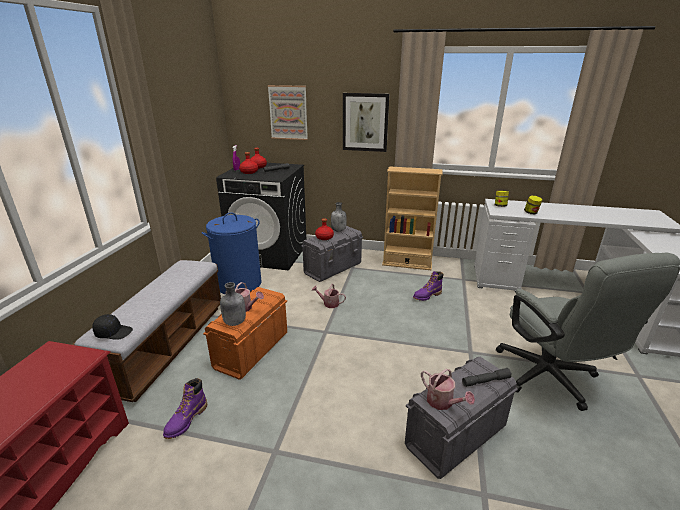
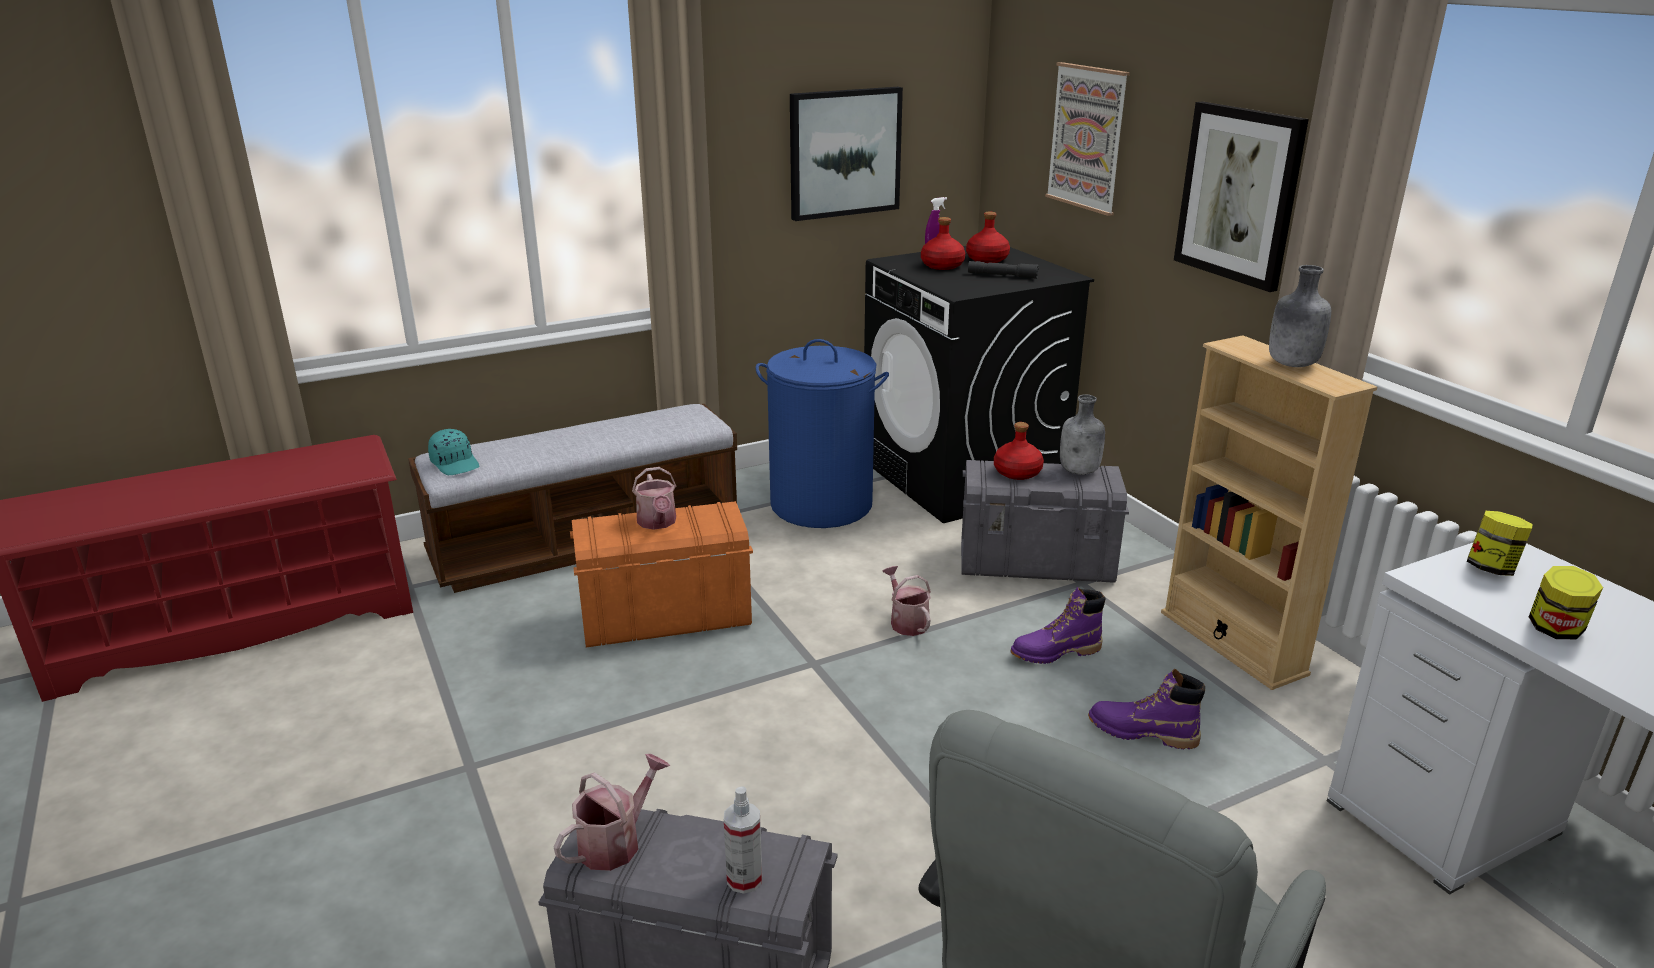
camera: 50 degrees right, 0 degrees up
black cap [92,314,133,340] -> turquoise cap [428,429,479,475]
purple boot [163,378,207,439] -> purple boot moved to [1011,587,1106,664]
grey bottle [220,282,246,326] -> grey bottle moved to [1269,265,1331,367]
watering can [421,369,475,410] -> watering can turned 150 degrees counterclockwise [554,754,670,871]
grey flashlight [462,368,512,387] -> spray bottle [724,787,762,894]
none -> picture [790,87,903,221]

